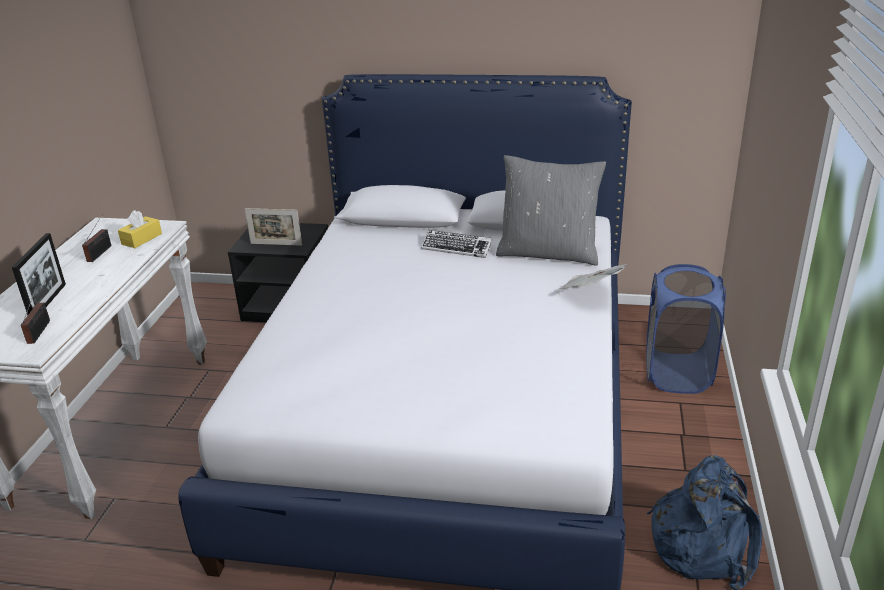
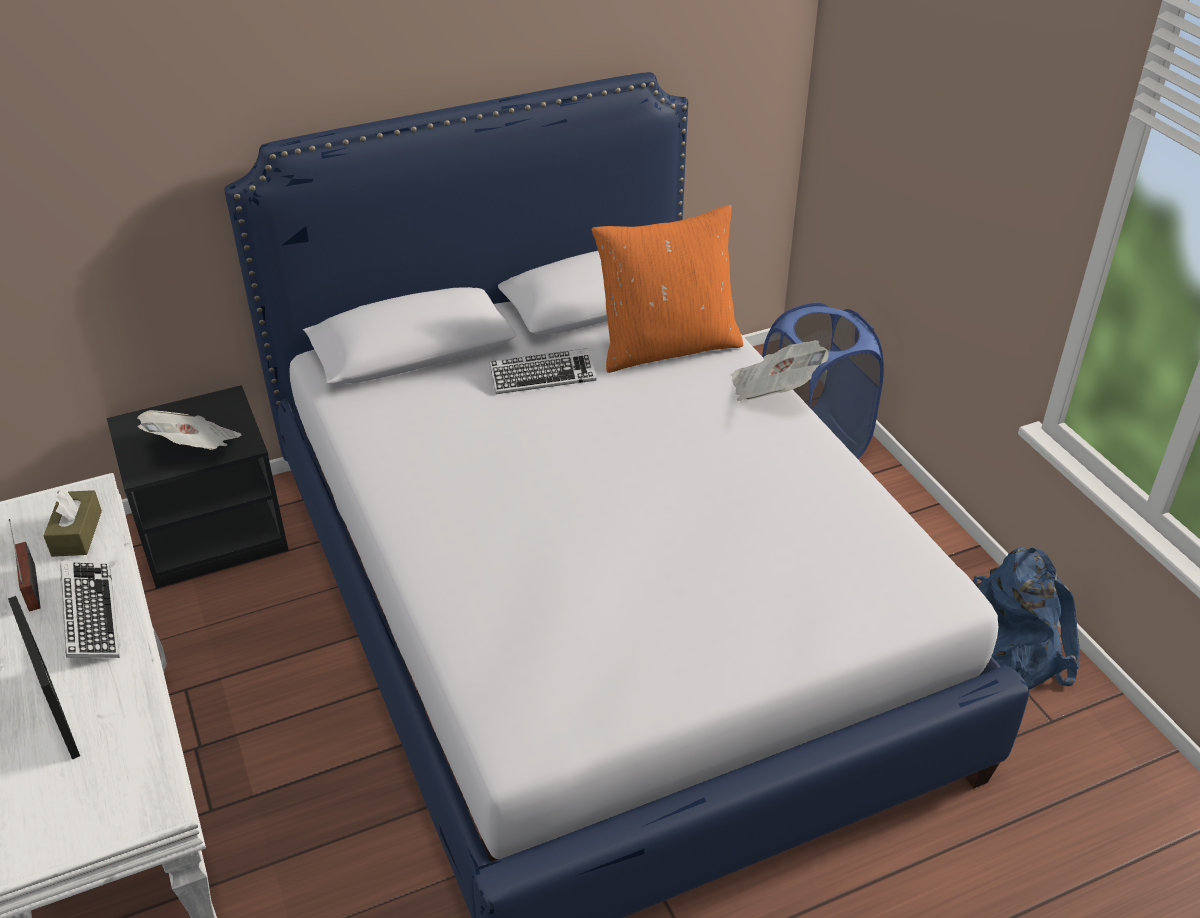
camera: 35 degrees left, 10 degrees up
radio [21,286,50,344] -> none
yellow tissue box [118,210,162,248] -> brown tissue box [44,489,102,557]
picture frame [245,208,302,246] -> newspaper [138,410,241,450]
grey pillow [496,155,606,265] -> orange pillow [592,205,743,373]
none -> keyboard [60,561,120,658]

